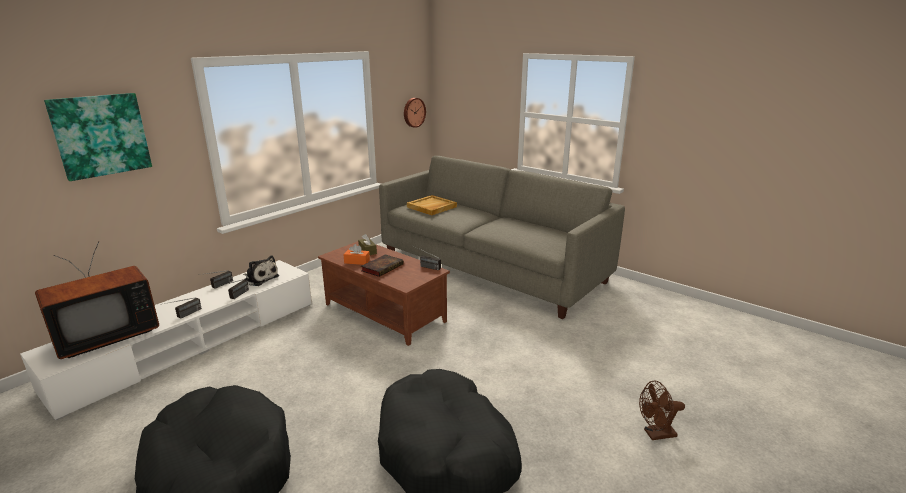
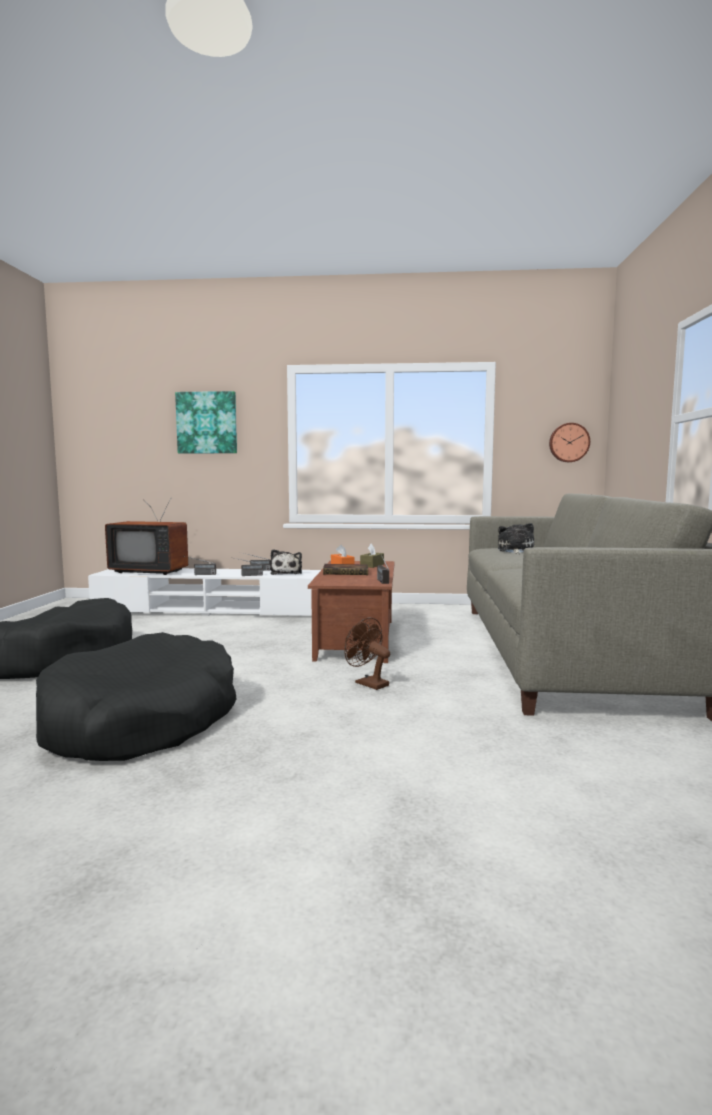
camera: 55 degrees right, 15 degrees down
beige tray [407,195,457,215] -> plush toy [498,523,534,554]
brown fan [639,380,685,440] -> brown fan moved to [344,617,390,690]

